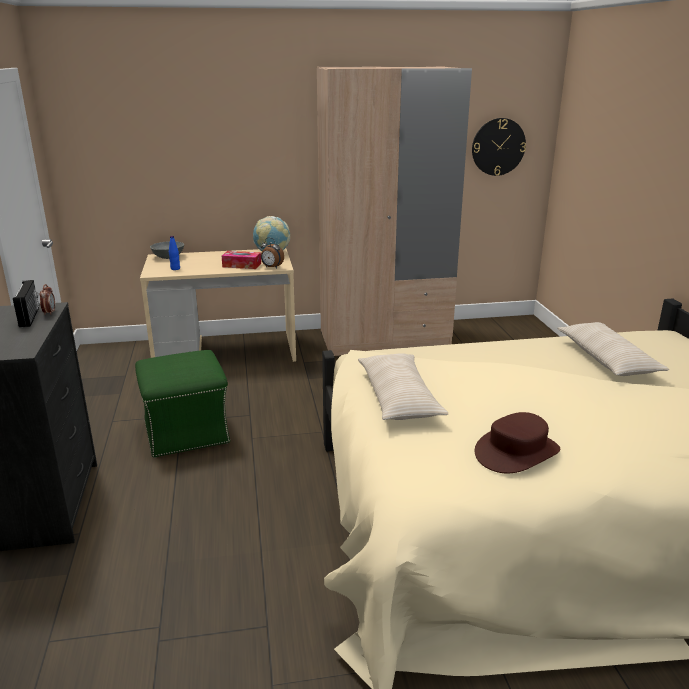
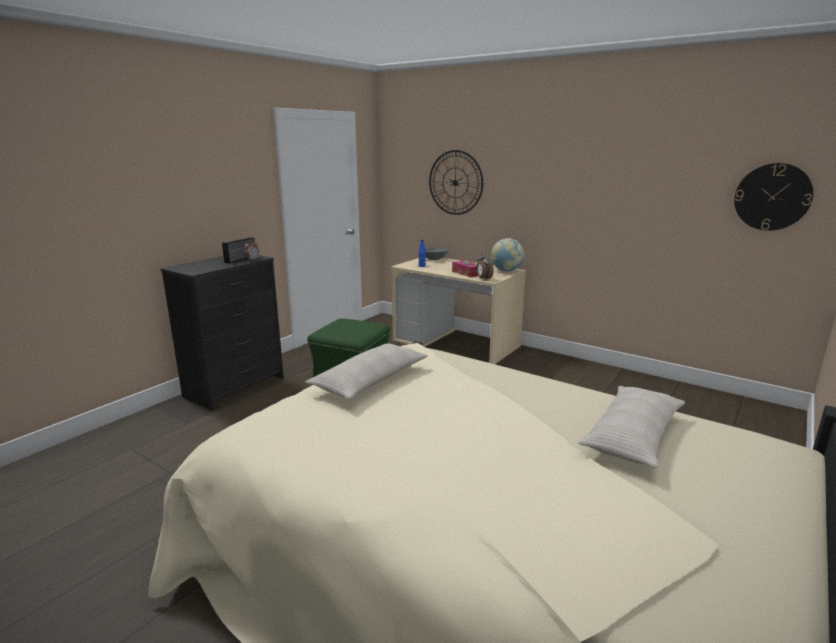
camera: 45 degrees right, 5 degrees down
beige wardrobe [317,66,472,356] -> none
brown hat [475,412,560,474] -> none
none -> wall clock [429,150,483,215]

